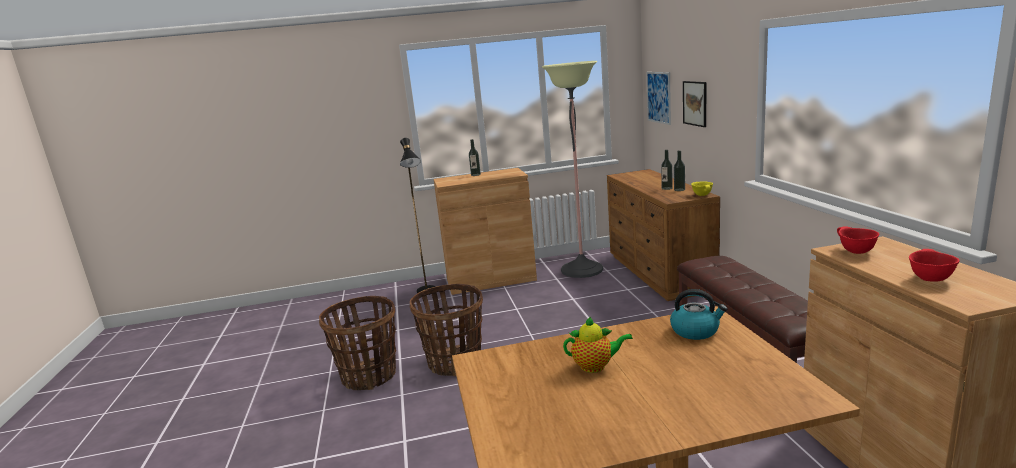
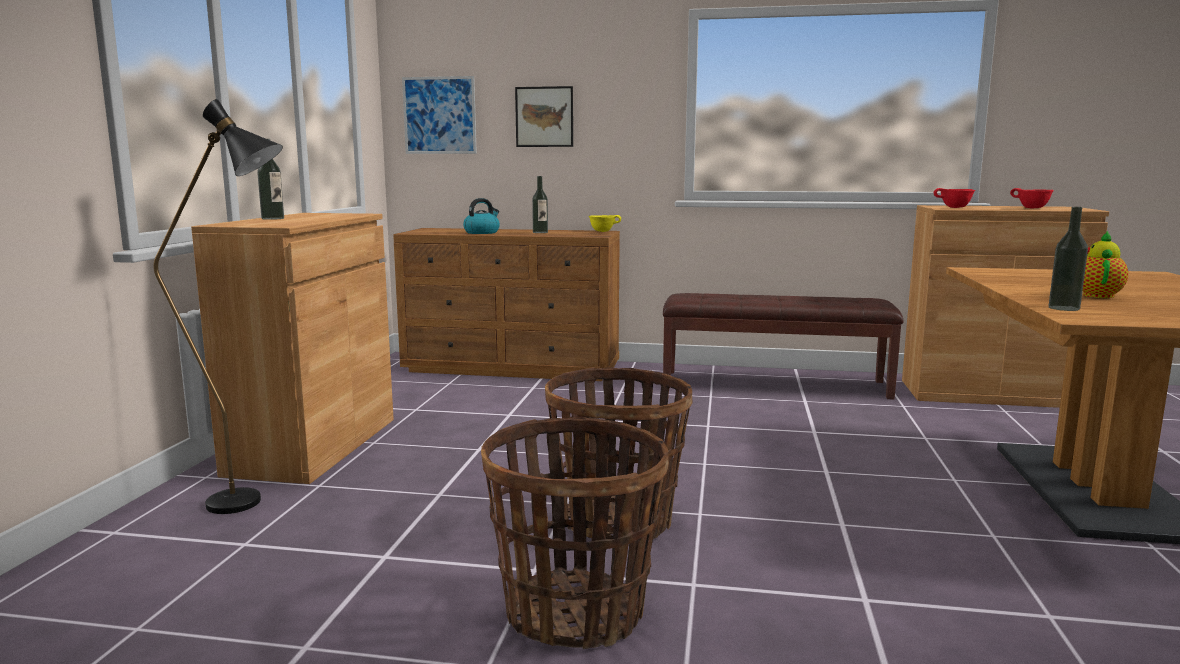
camera: 70 degrees left, 5 degrees down
floor lamp [542,61,603,278] -> none
kettle [670,289,727,340] -> kettle moved to [463,198,500,234]
bottle [674,150,685,191] -> bottle moved to [1049,207,1088,311]

